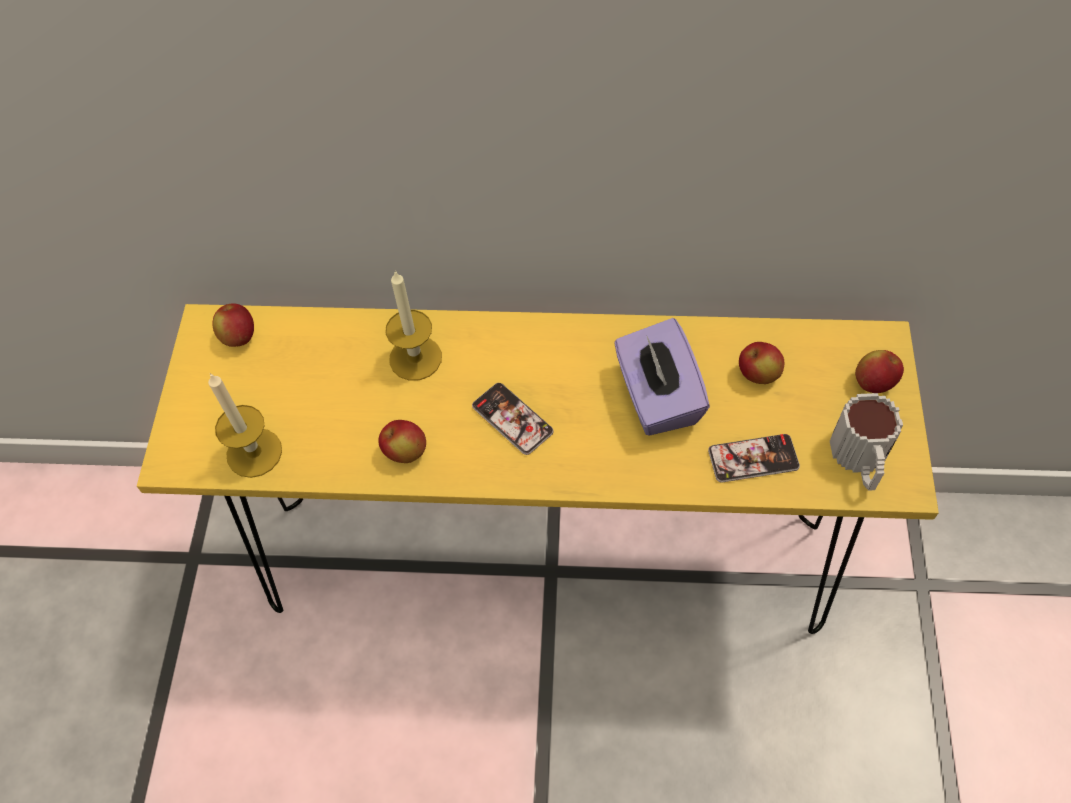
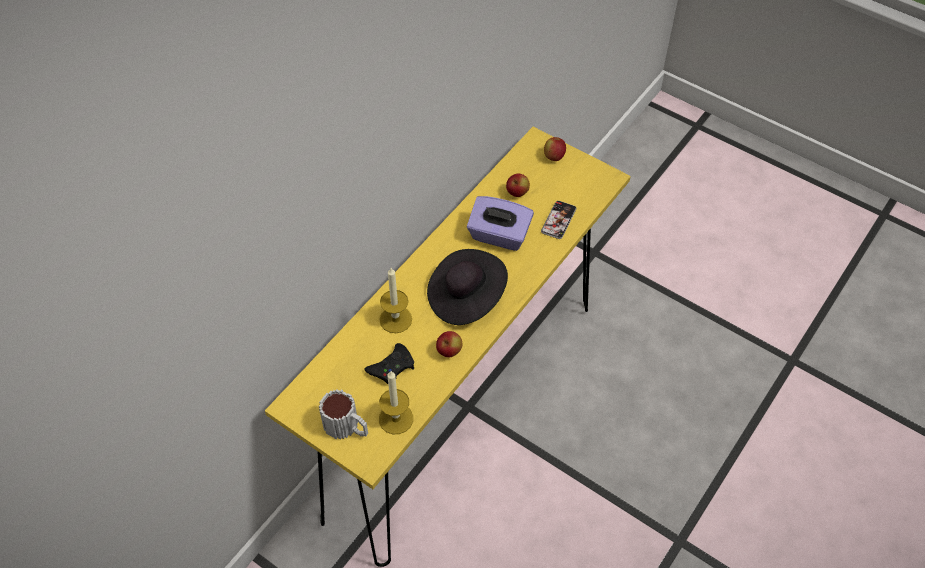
camera: 60 degrees left, 5 degrees down
apple [212,303,254,347] -> none
phone [472,383,554,455] -> black hat [427,249,508,325]
mug [830,393,903,491] -> mug moved to [319,389,368,439]
none -> black game controller [365,343,414,384]

